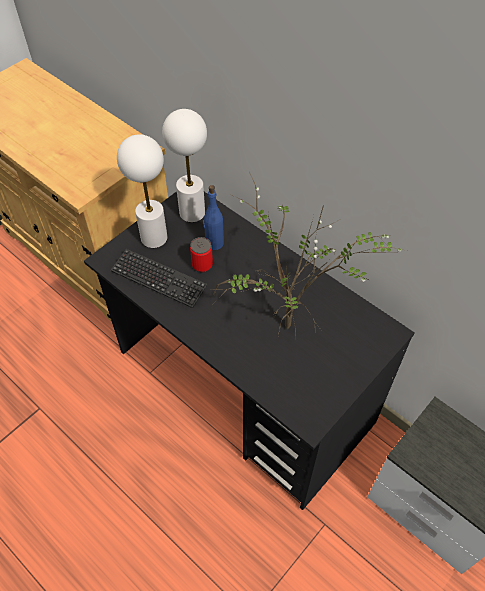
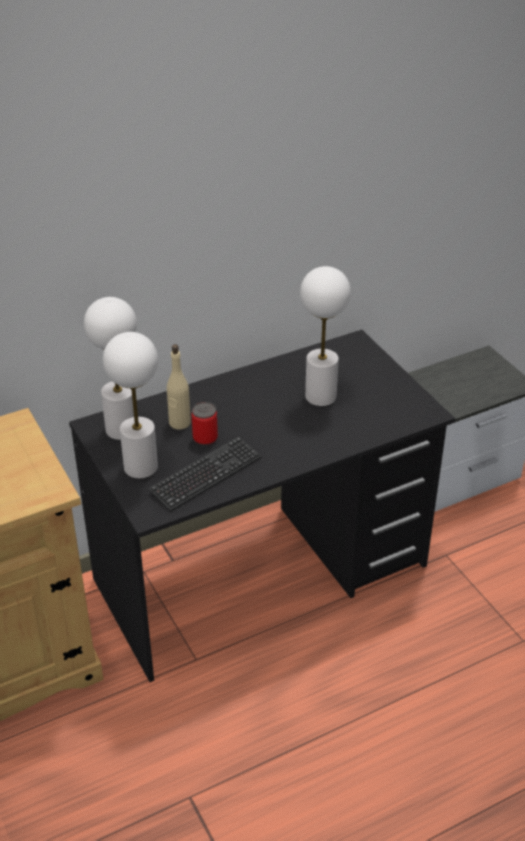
camera: 70 degrees left, 15 degrees down
blue bottle [203,185,224,250] -> beige bottle [167,344,191,430]
potted plant [214,172,402,336] -> white table lamp [300,266,351,406]

